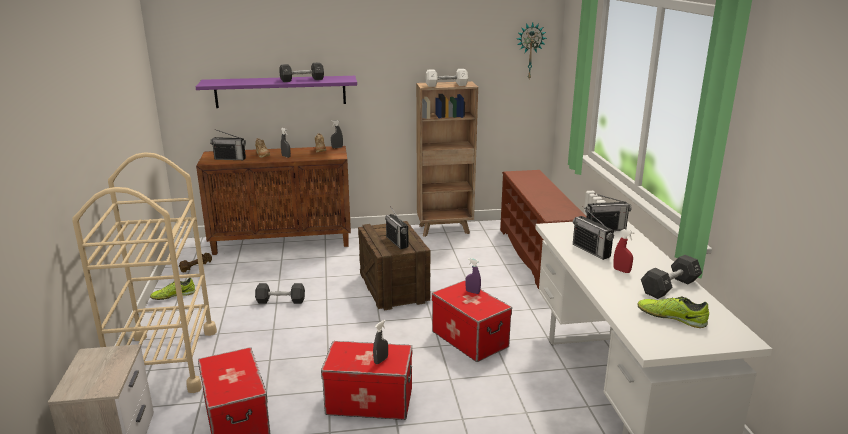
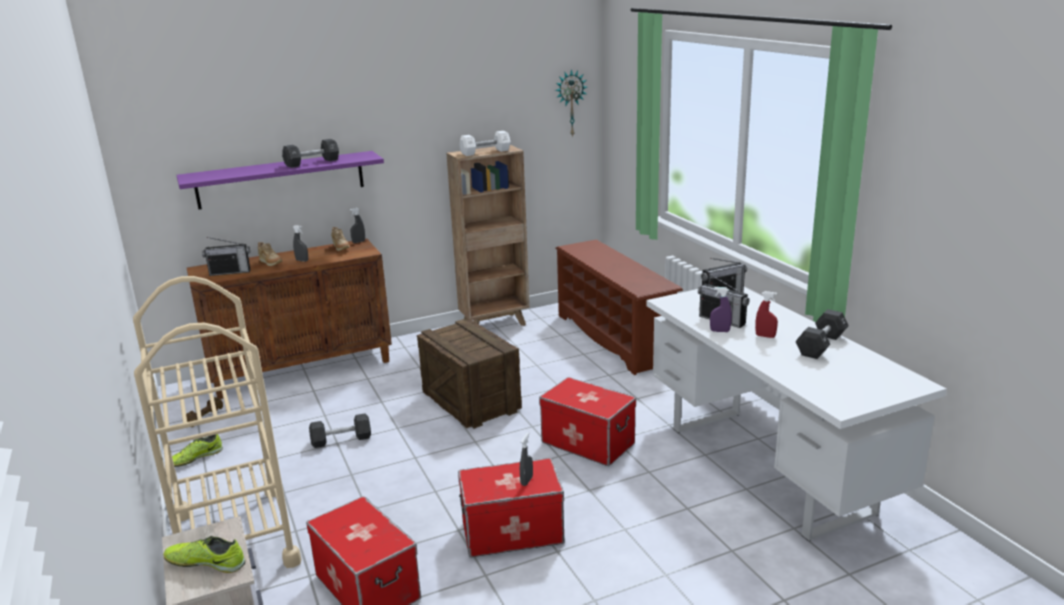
camera: 15 degrees left, 0 degrees up
radio [385,206,408,249] -> none
purple spray bottle [465,258,481,294] -> purple spray bottle moved to [710,287,732,332]
shoe [637,296,709,328] -> shoe moved to [163,536,245,573]

